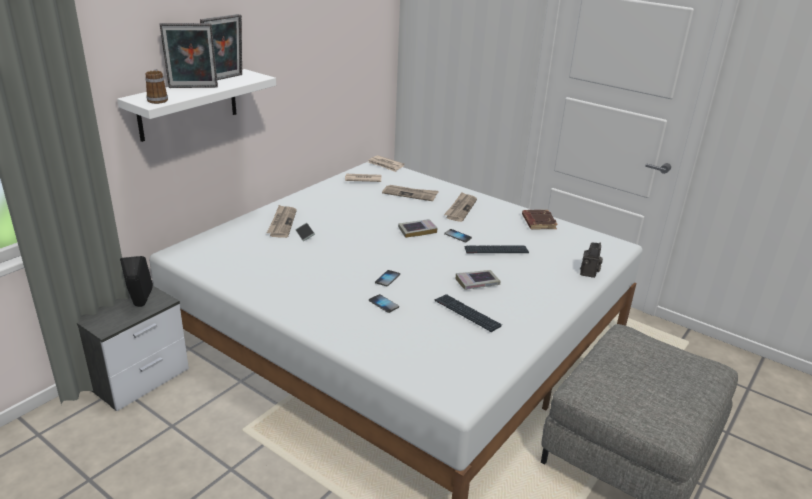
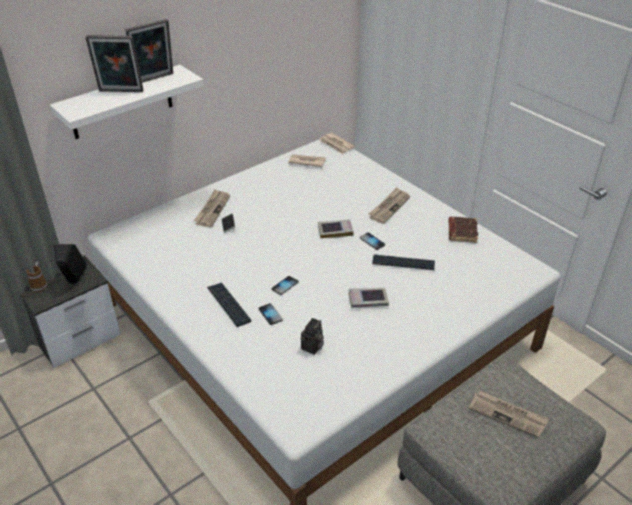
camera: 15 degrees right, 10 degrees up
mug [145,69,168,104] -> mug moved to [27,262,47,292]
newspaper [382,185,439,201] -> newspaper moved to [468,390,549,438]
keyboard [434,295,502,332] -> keyboard moved to [207,282,252,327]
camera [580,242,603,278] -> camera moved to [300,318,324,355]

